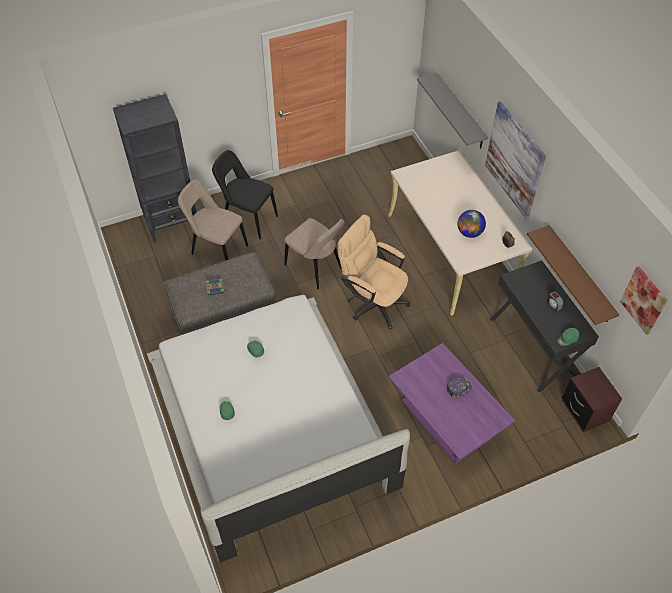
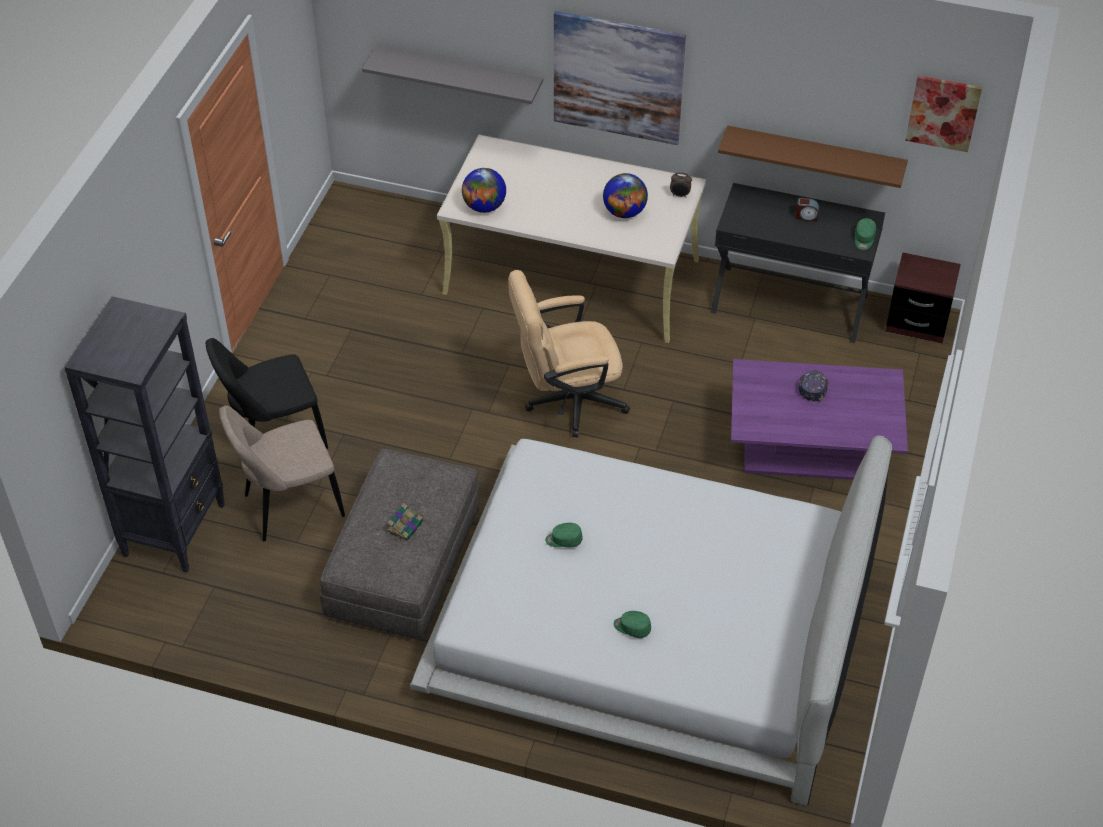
camera: 50 degrees left, 5 degrees down
beige chair [284,218,344,289] -> none
none -> globe [462,168,506,213]

